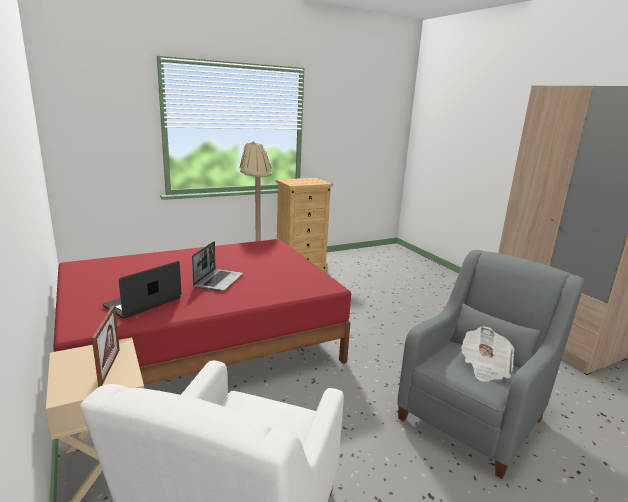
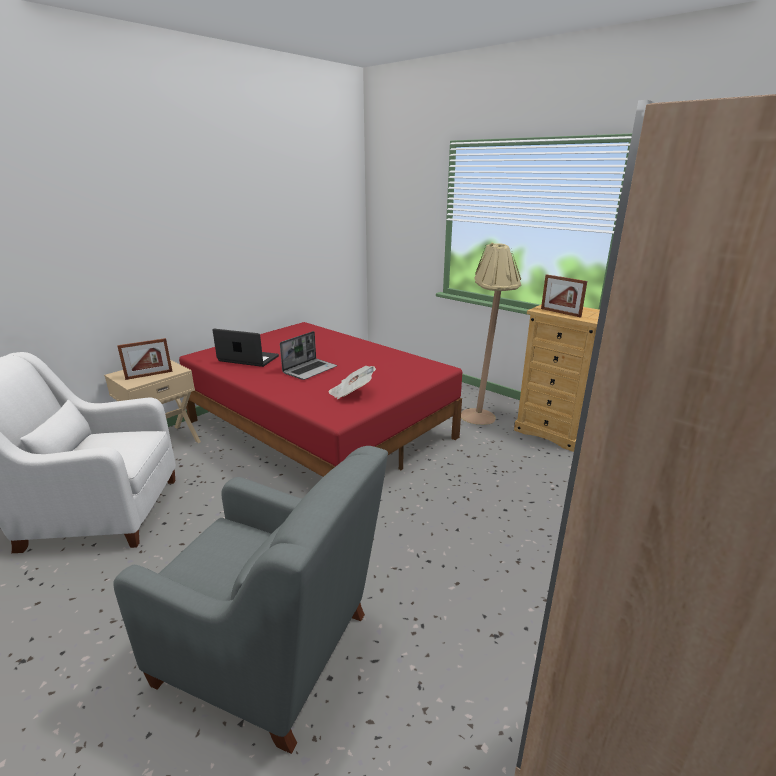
camera: 70 degrees right, 5 degrees up
laptop [192,241,243,291] -> laptop turned 45 degrees counterclockwise [280,331,337,380]
newspaper [461,326,514,381] -> newspaper moved to [329,366,376,399]
none -> picture frame [541,274,587,318]

